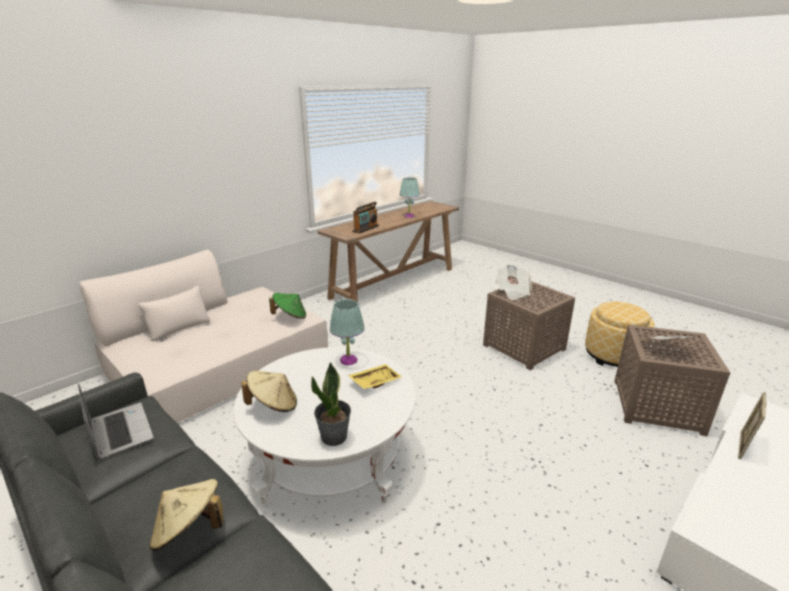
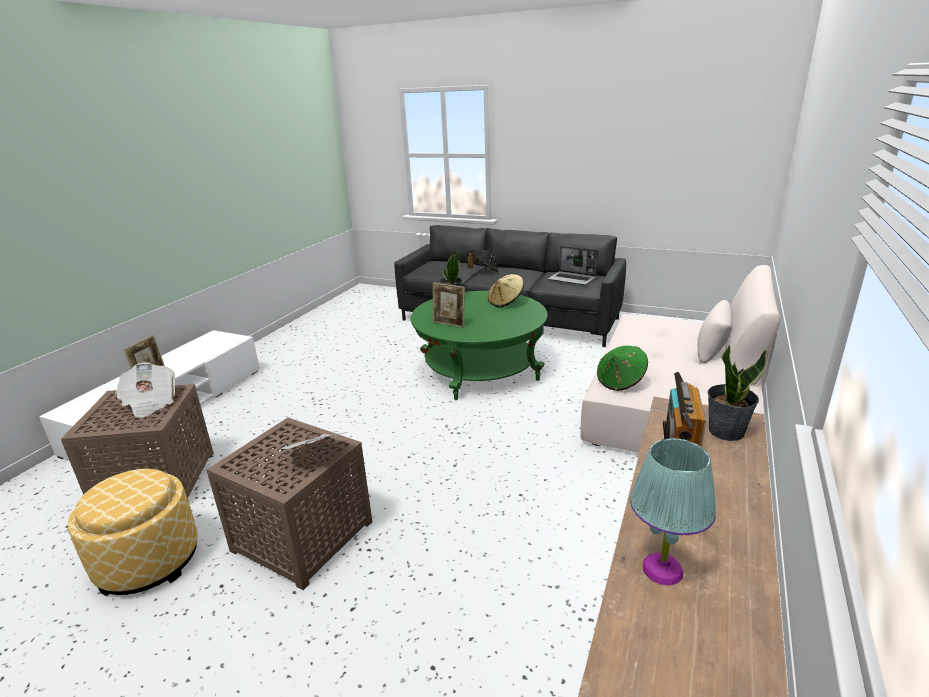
camera: 160 degrees right, 0 degrees up
beige hat [149,479,223,551] -> black hat [467,250,498,272]
white coffee table [234,347,416,505] -> green coffee table [411,291,548,400]
turquoise table lamp [330,299,365,365] -> none
yellow tray [348,364,402,389] -> picture frame [433,282,465,328]
none -> potted plant [707,344,767,441]

